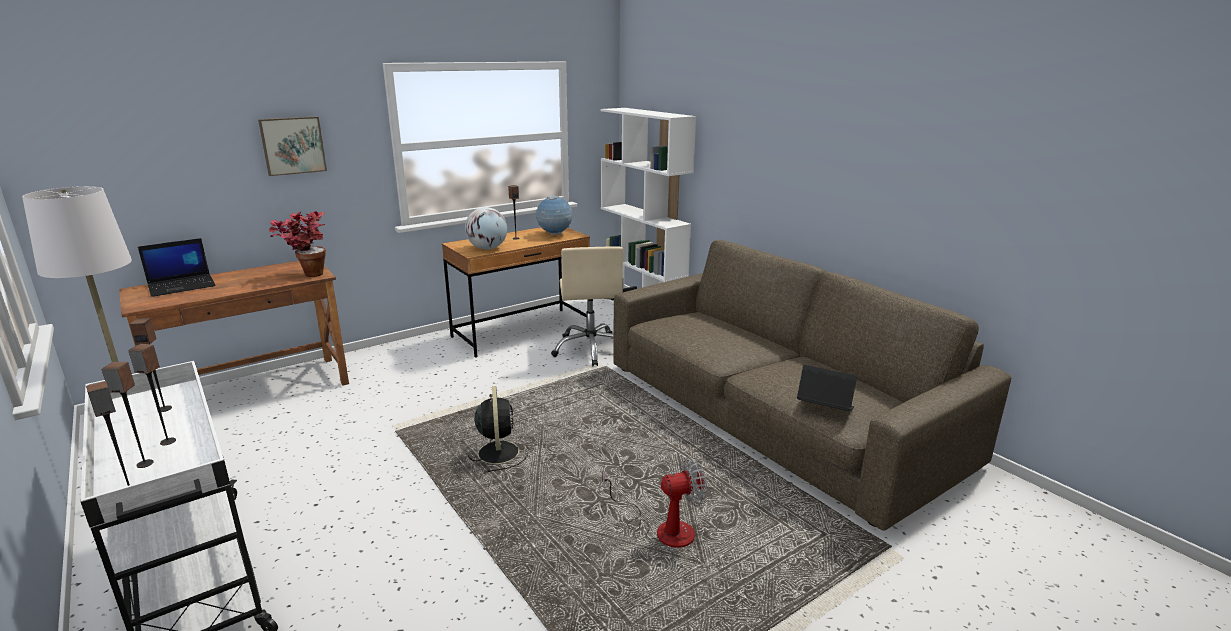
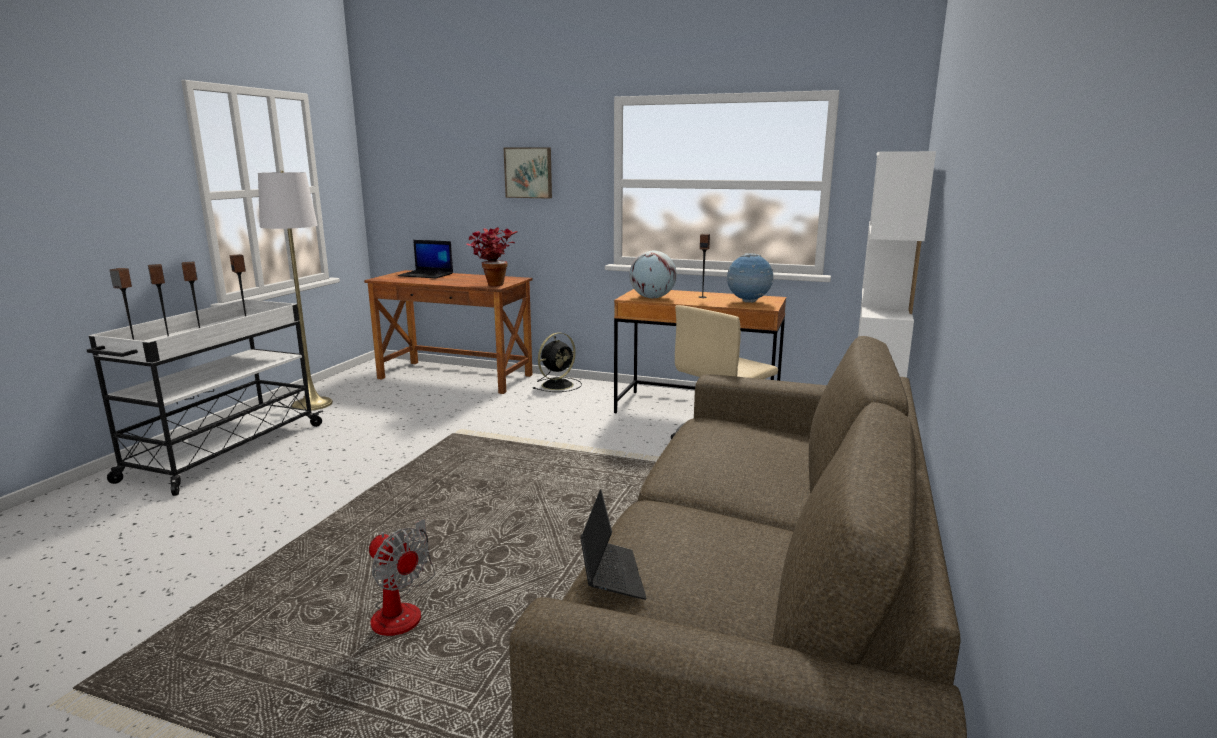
camera: 55 degrees right, 5 degrees down
black fan [467,386,528,472] -> black fan moved to [533,333,582,392]

